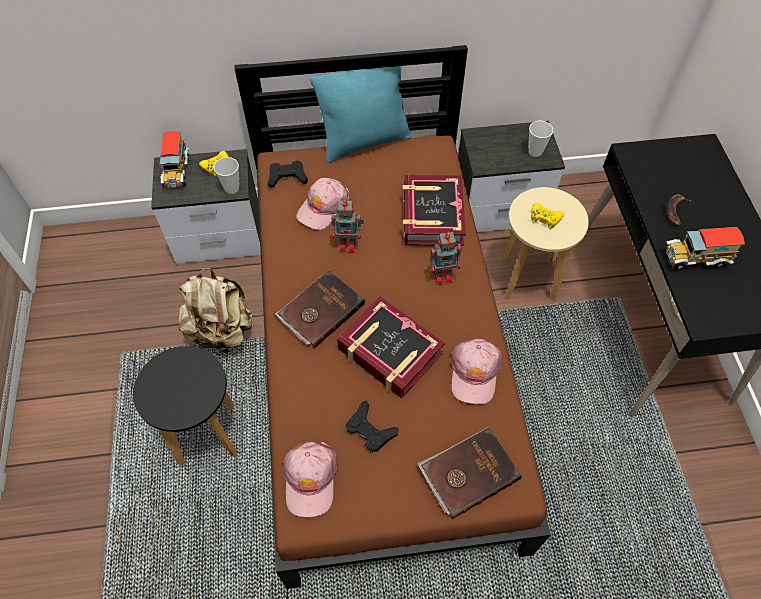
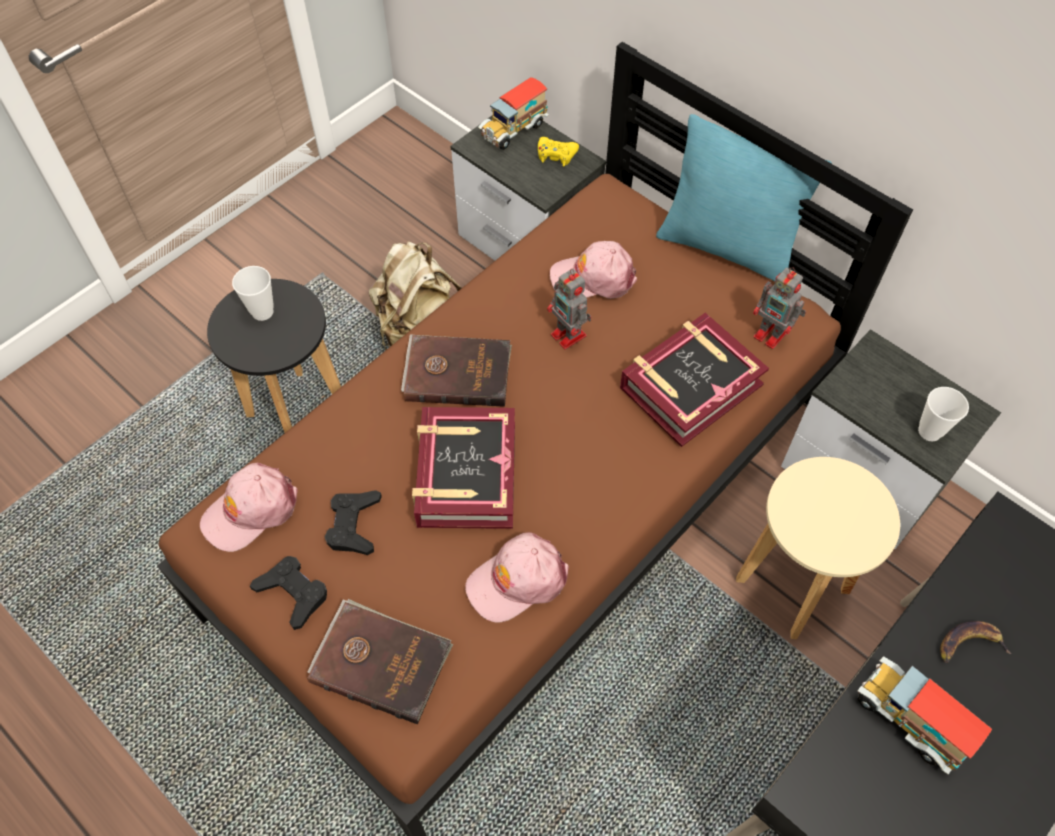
camera: 50 degrees right, 0 degrees up
cup [214,157,239,194] -> cup moved to [232,266,274,321]
black game controller [268,161,308,188] -> black game controller moved to [250,556,327,630]
toy robot [430,232,461,285] -> toy robot moved to [753,267,806,349]
yellow game controller [531,203,564,229] -> none

